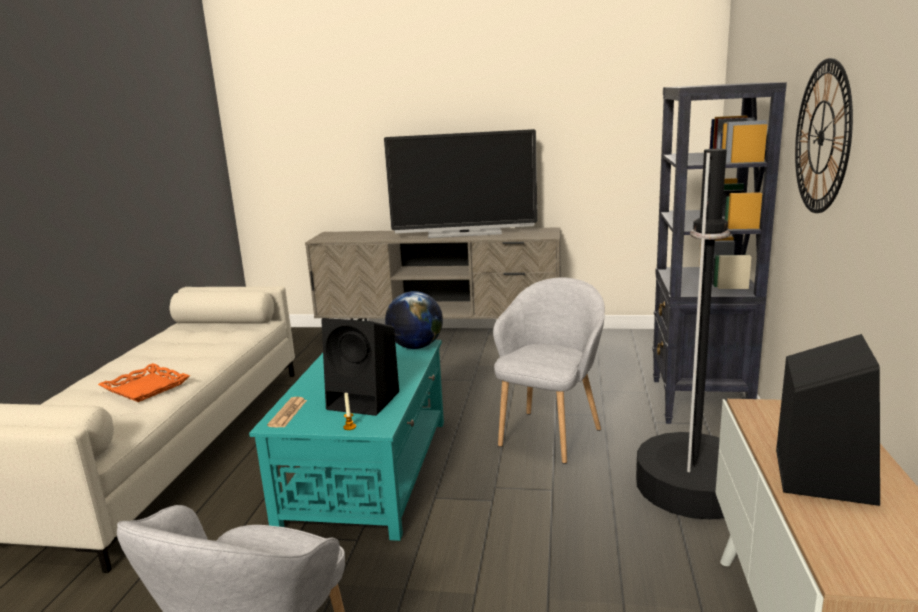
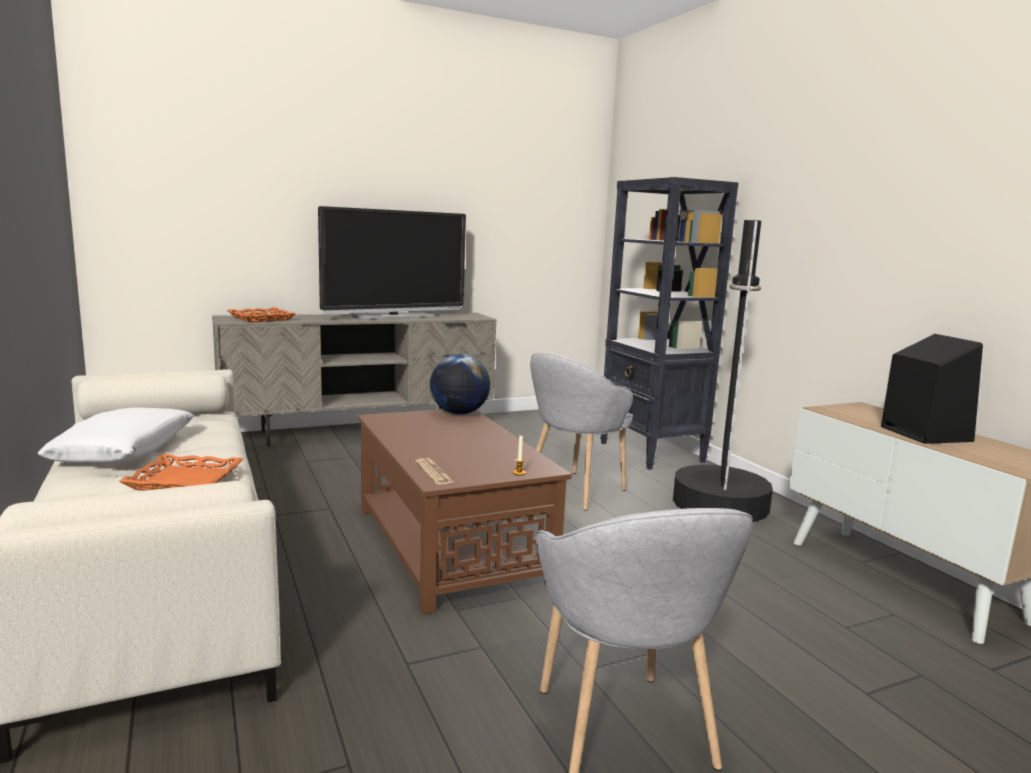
camera: 35 degrees left, 5 degrees down
turquoise coffee table [249,340,444,541] -> brown coffee table [357,409,572,615]
black speaker [321,318,399,416] -> none
grey armchair [493,277,605,464] -> grey armchair turned 135 degrees counterclockwise [530,352,633,511]
wall clock [795,58,853,213] -> none
none -> white pillow [38,407,194,463]
none -> orange tray [227,307,296,322]

